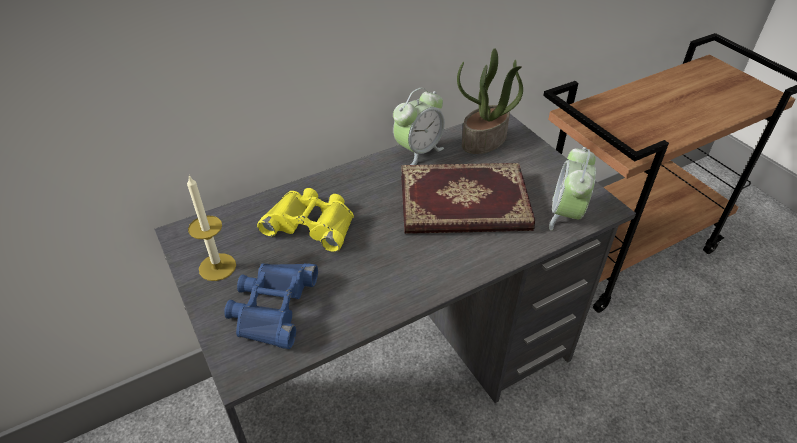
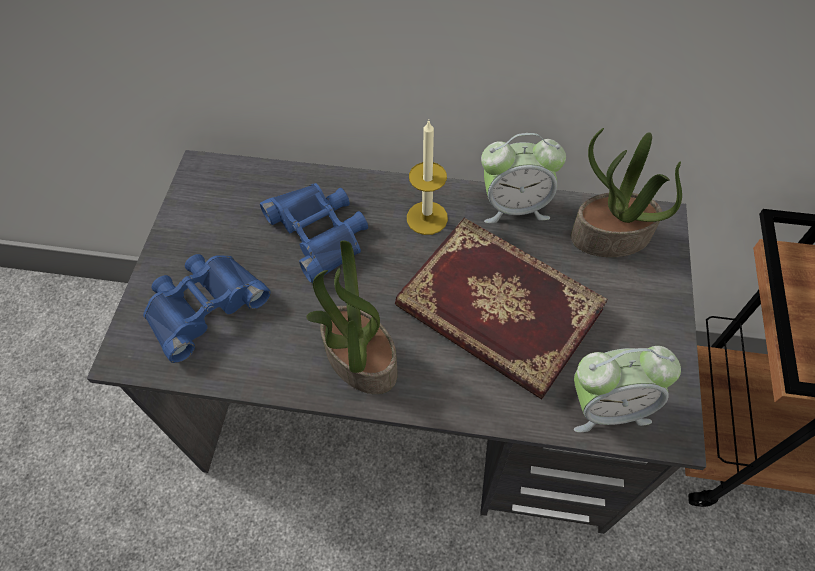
camera: 40 degrees right, 15 degrees up
candle [187,175,236,281] -> candle moved to [407,120,448,235]
yellow binoculars [257,188,354,252] -> blue binoculars [260,183,368,283]
alarm clock [549,147,596,231] -> alarm clock turned 150 degrees counterclockwise [574,346,681,432]
none -> potted plant [306,240,398,394]

